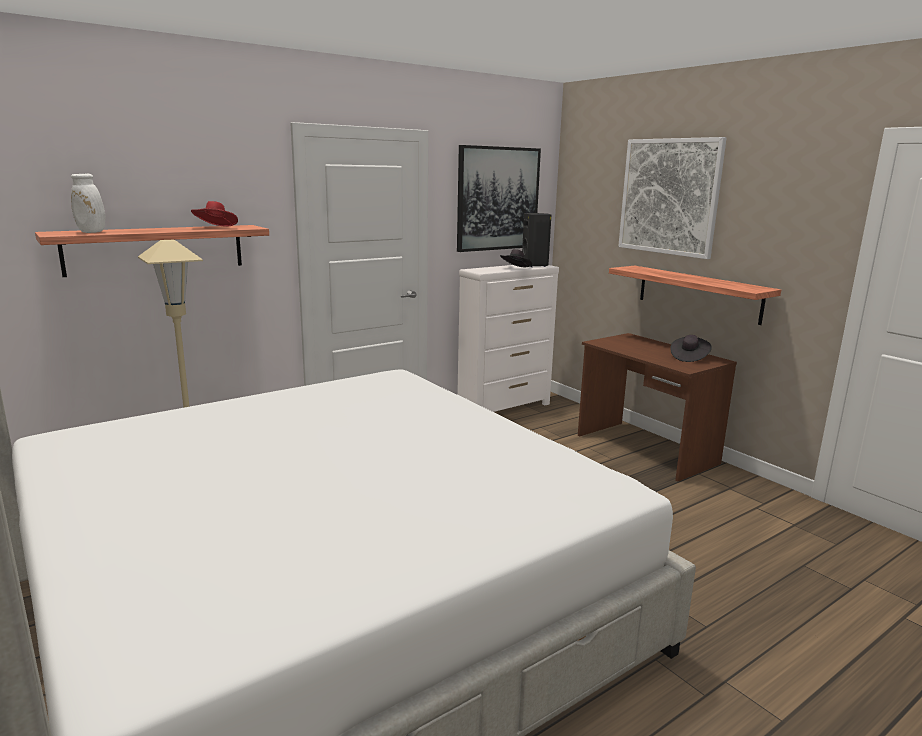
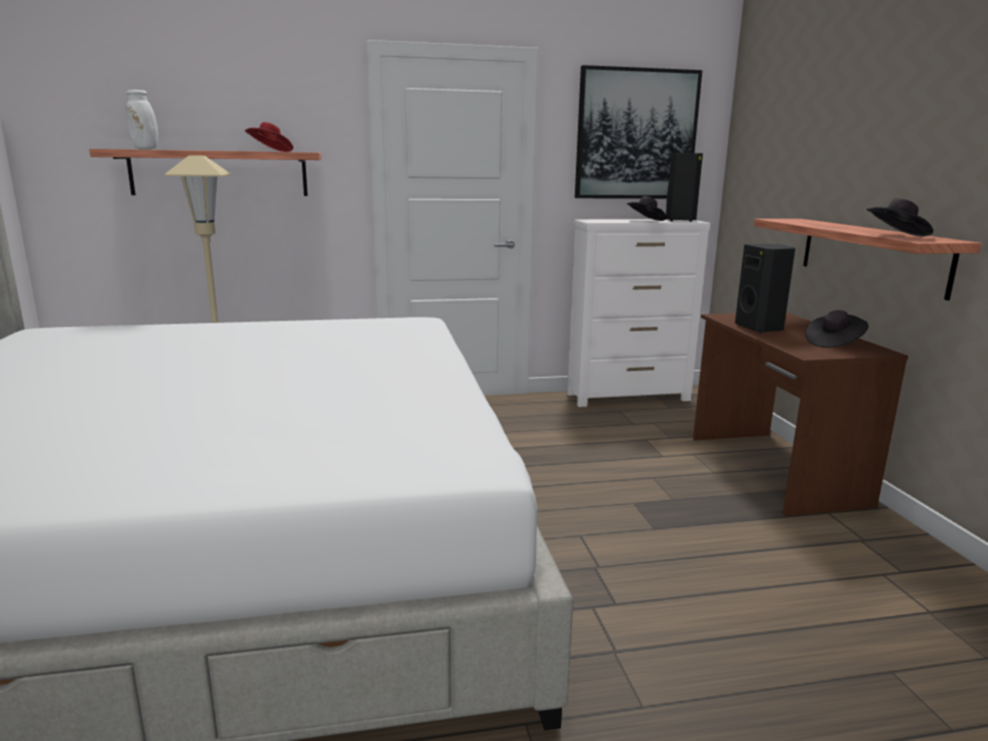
camera: 25 degrees right, 0 degrees up
picture [618,137,727,259] -> none
none -> black speaker [735,244,795,333]
none -> black hat [867,198,933,237]

